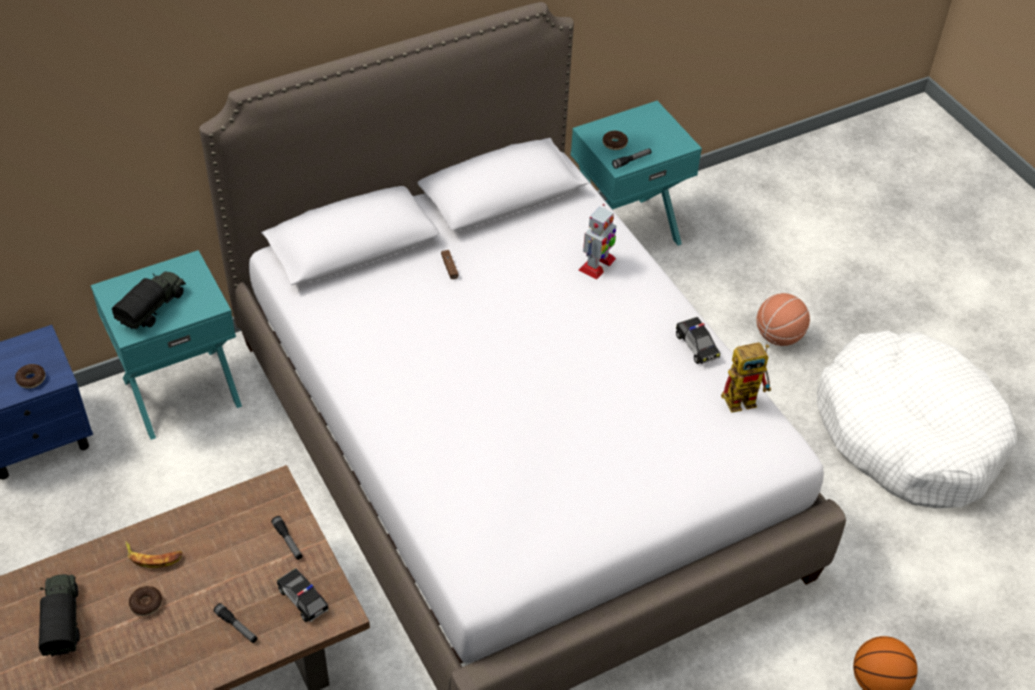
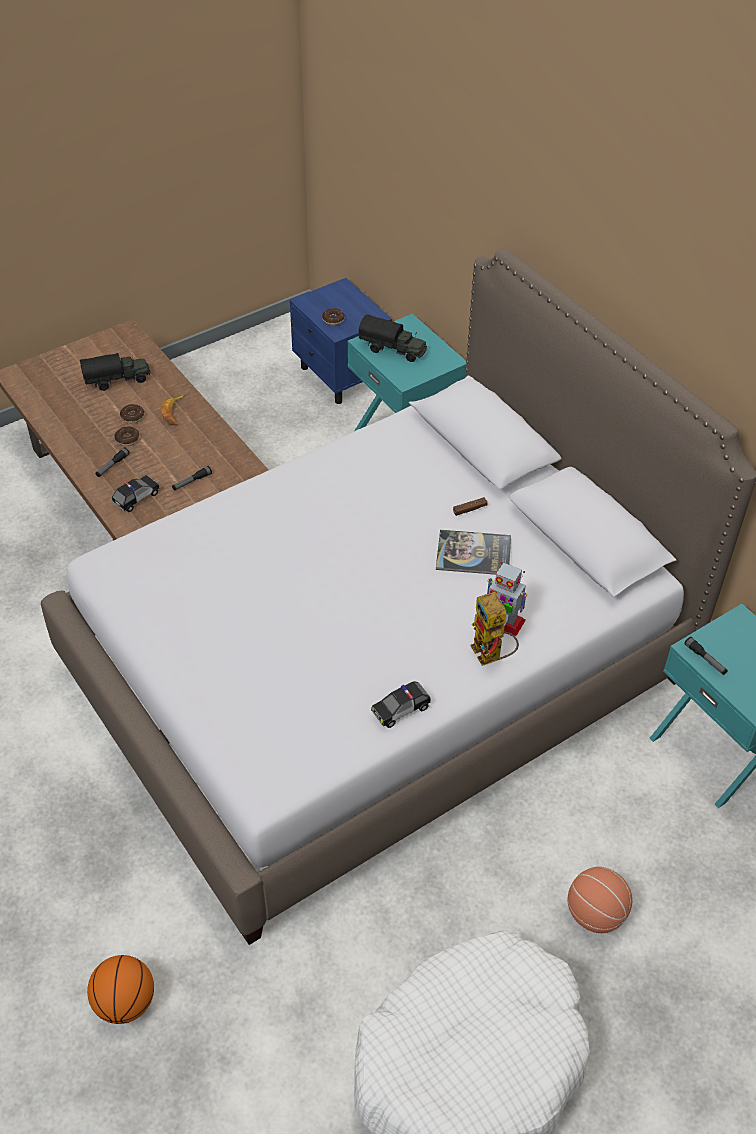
camera: 85 degrees right, 0 degrees up
donut [603,131,628,150] -> donut moved to [115,426,140,446]
toy robot [721,342,771,413] -> toy robot moved to [470,592,519,666]
none -> book [436,530,511,575]

